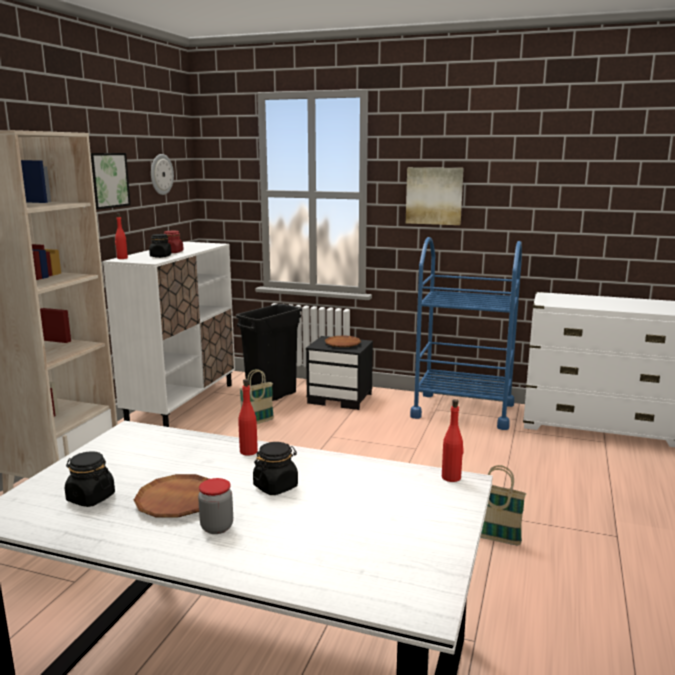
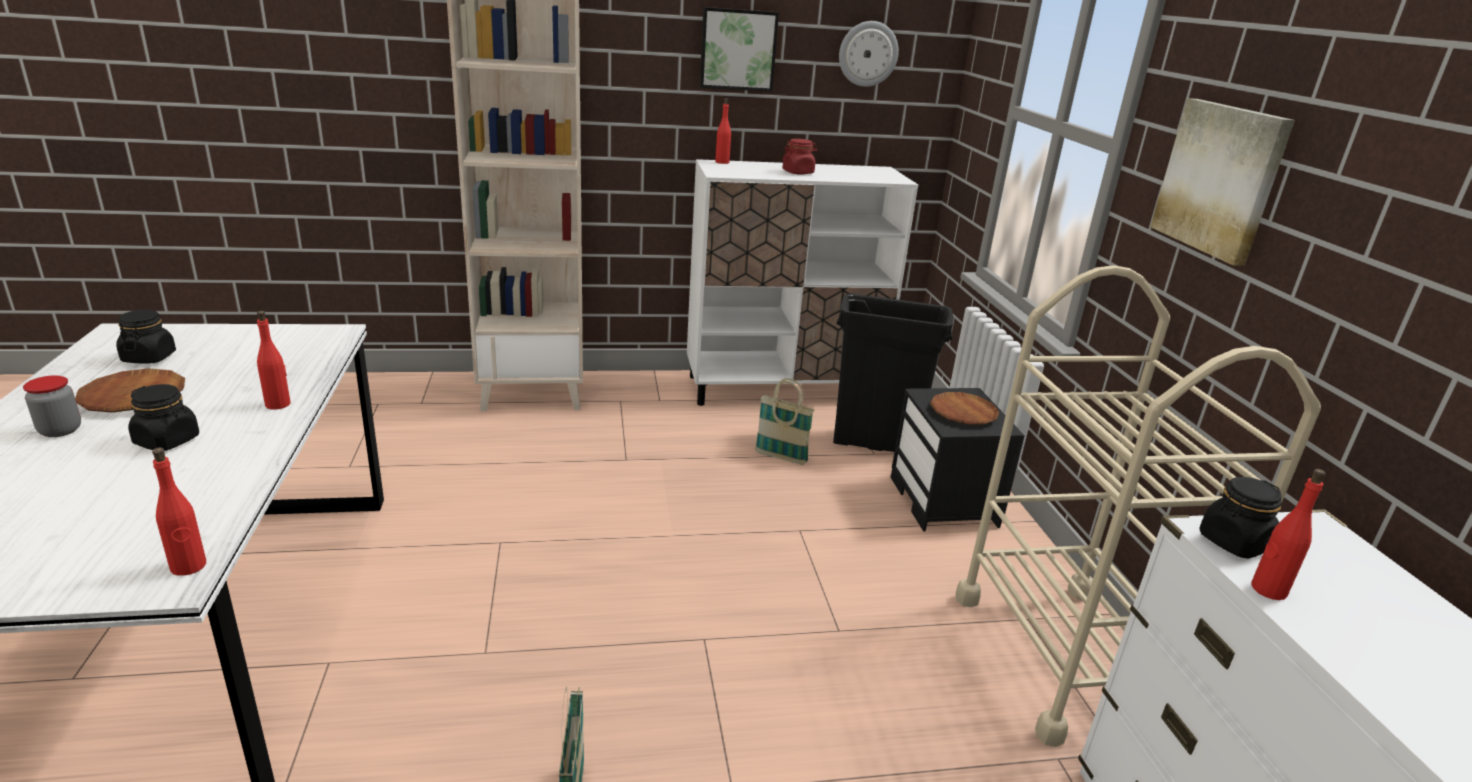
camera: 60 degrees right, 10 degrees up
black jar [149,234,172,258] -> black jar moved to [1199,477,1282,559]
blue cart [410,237,522,430] -> beige cart [955,265,1321,747]
none -> red bottle [1252,469,1326,600]

